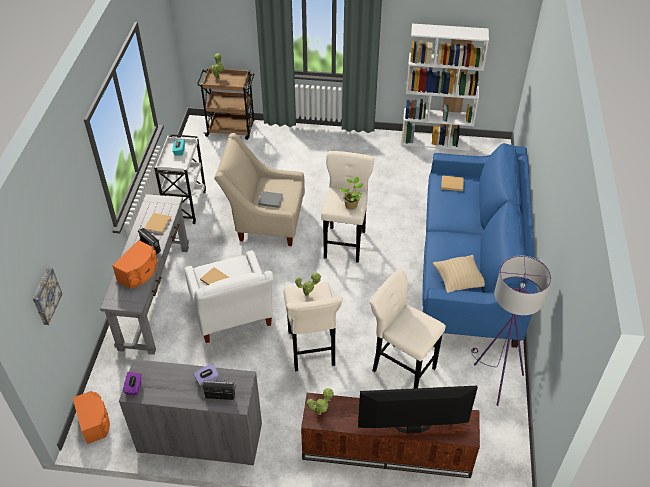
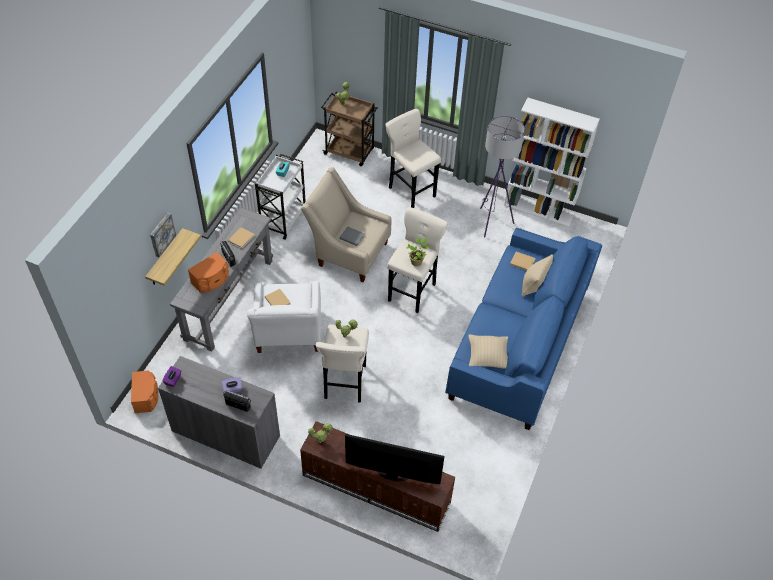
camera: 15 degrees right, 5 degrees up
picture [33,267,62,325] -> picture moved to [150,213,176,257]
beige stool [370,269,446,388] -> beige stool moved to [385,109,441,208]
purple floor lamp [471,256,551,406] -> purple floor lamp moved to [480,116,525,237]
none -> shelf [145,228,201,286]
none -> beige pillow [521,254,553,297]

